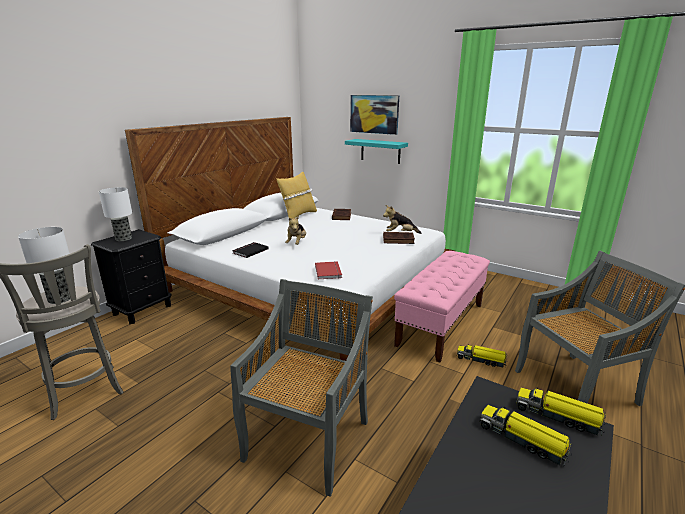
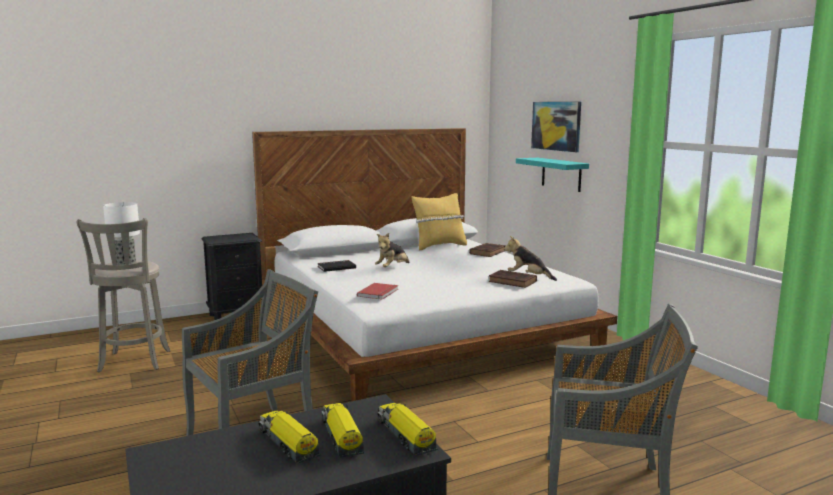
camera: 30 degrees right, 10 degrees down
table lamp [99,187,132,241] -> none
pink bench [394,251,490,363] -> none
toy truck [457,345,507,367] -> toy truck moved to [259,410,321,463]

